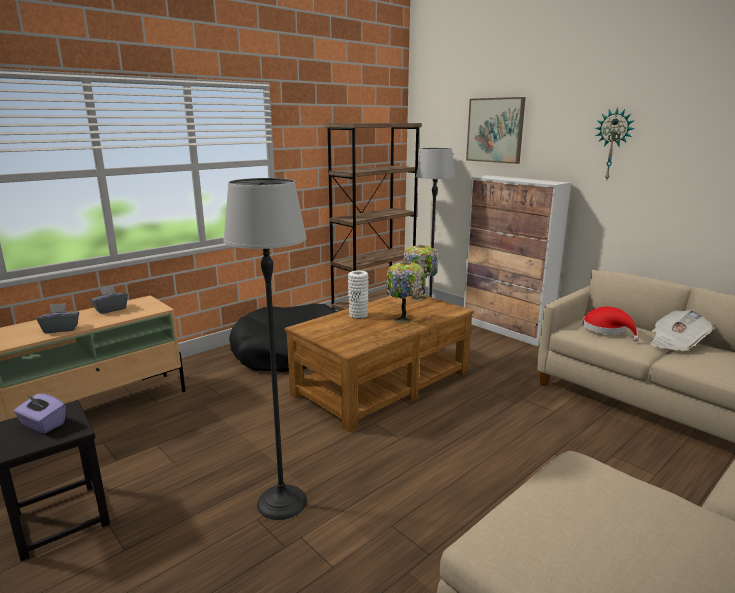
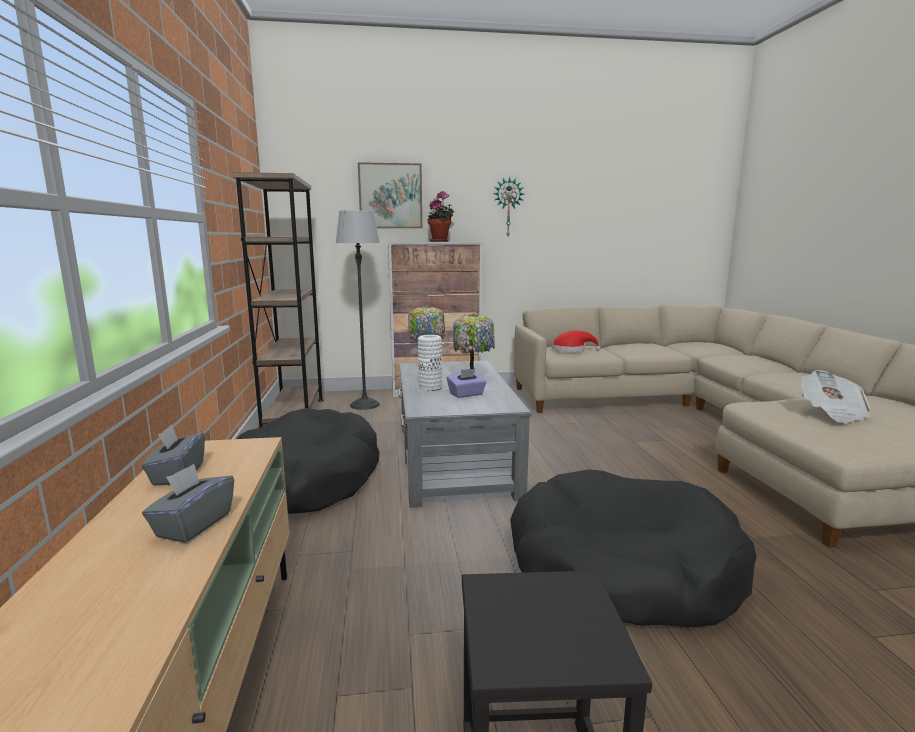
camera: 55 degrees left, 5 degrees down
purple tissue box [14,393,65,434] -> purple tissue box moved to [447,368,487,398]
floor lamp [223,178,307,520] -> black dog bed [510,469,757,627]
brown coffee table [284,295,474,432] -> grey coffee table [398,360,532,508]
newspaper [650,310,712,351] -> newspaper moved to [801,370,872,423]
none -> potted plant [428,191,454,242]

